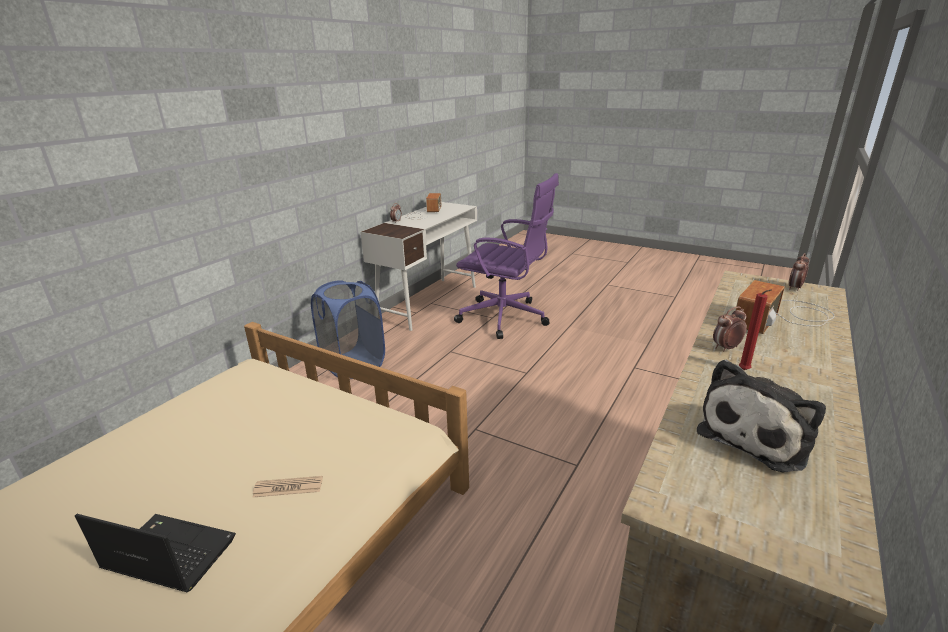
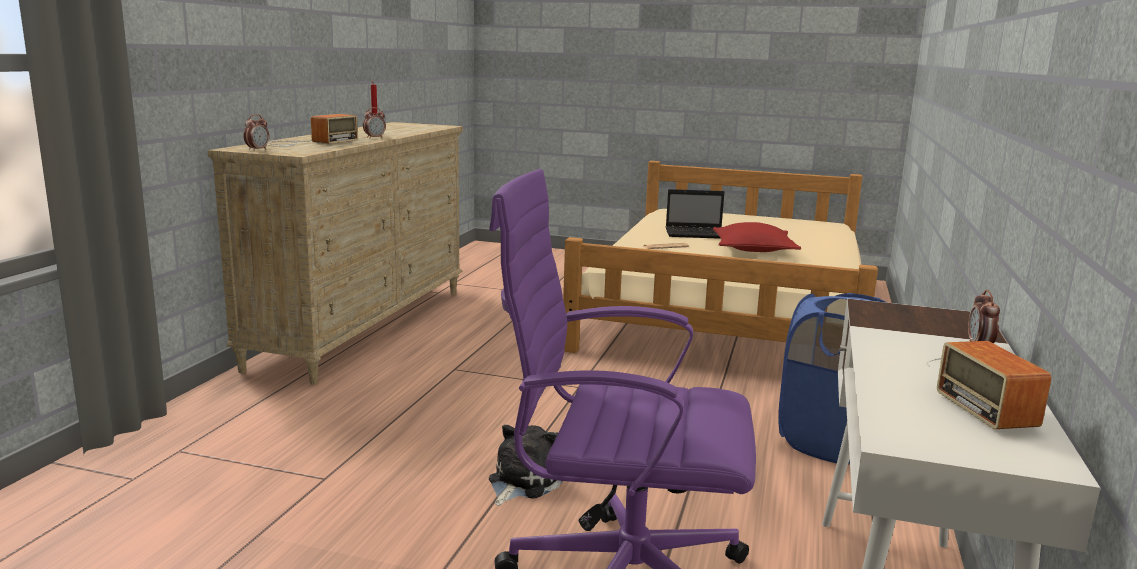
camera: 165 degrees right, 10 degrees down
plush toy [697,360,826,472] -> plush toy moved to [489,425,563,506]
none -> red pillow [713,222,801,252]

